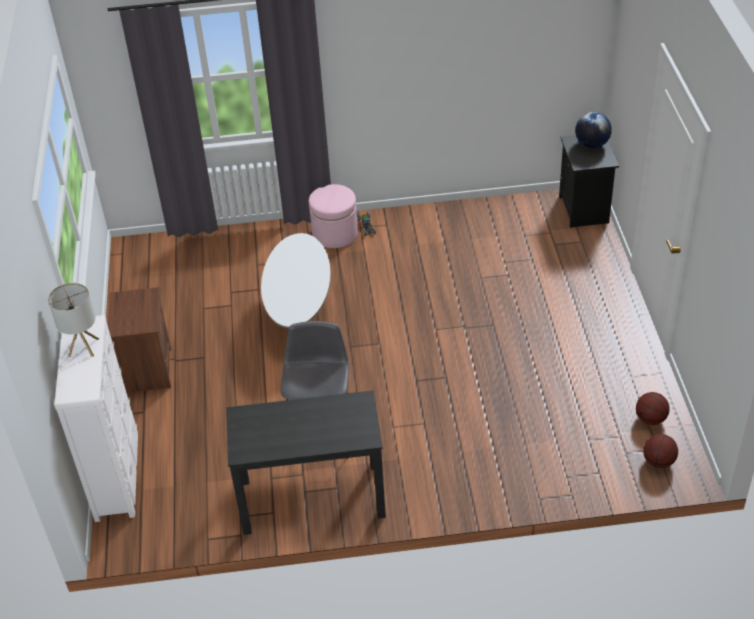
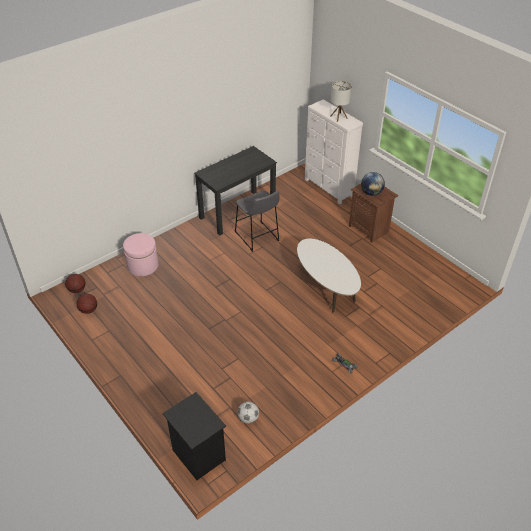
camera: 145 degrees right, 0 degrees up
pink ottoman [309,184,358,248] -> pink ottoman moved to [123,233,158,276]
globe [575,112,612,148] -> globe moved to [361,172,385,196]
none -> football [238,401,259,423]

